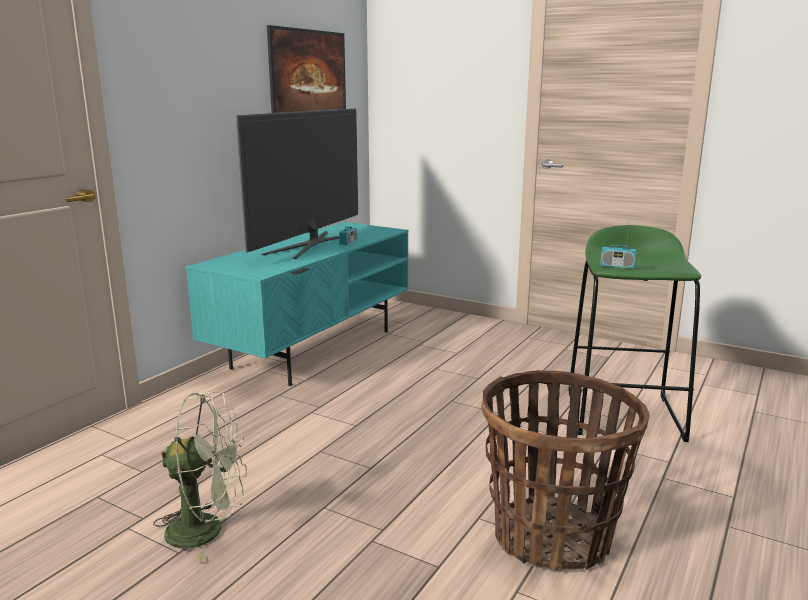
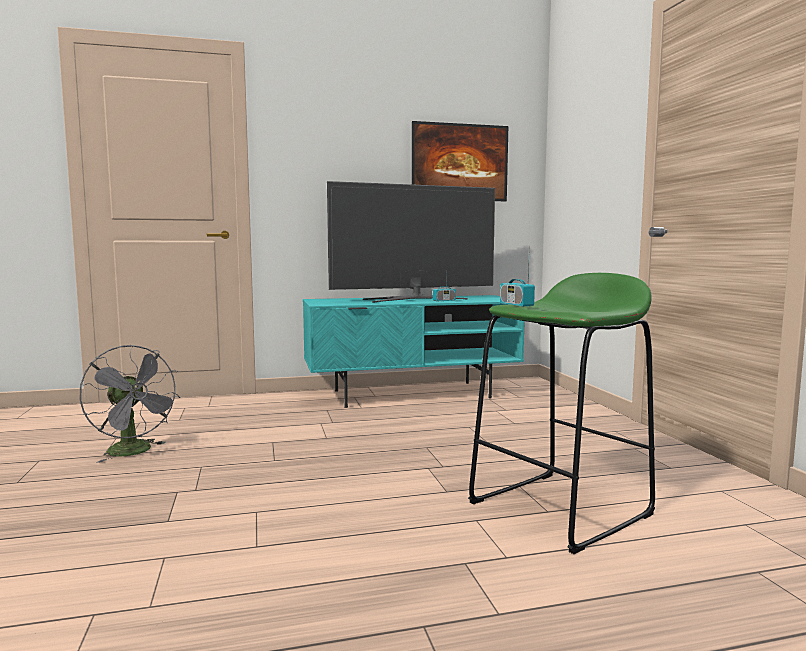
camera: 45 degrees right, 10 degrees down
green fan [153,391,247,563] -> grey fan [80,345,181,463]
basket [482,370,650,571] -> none

